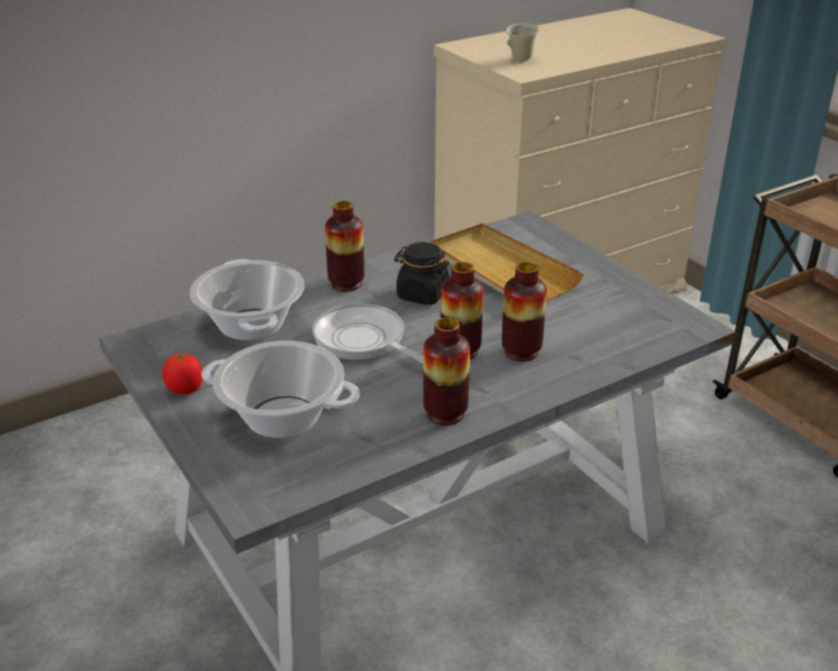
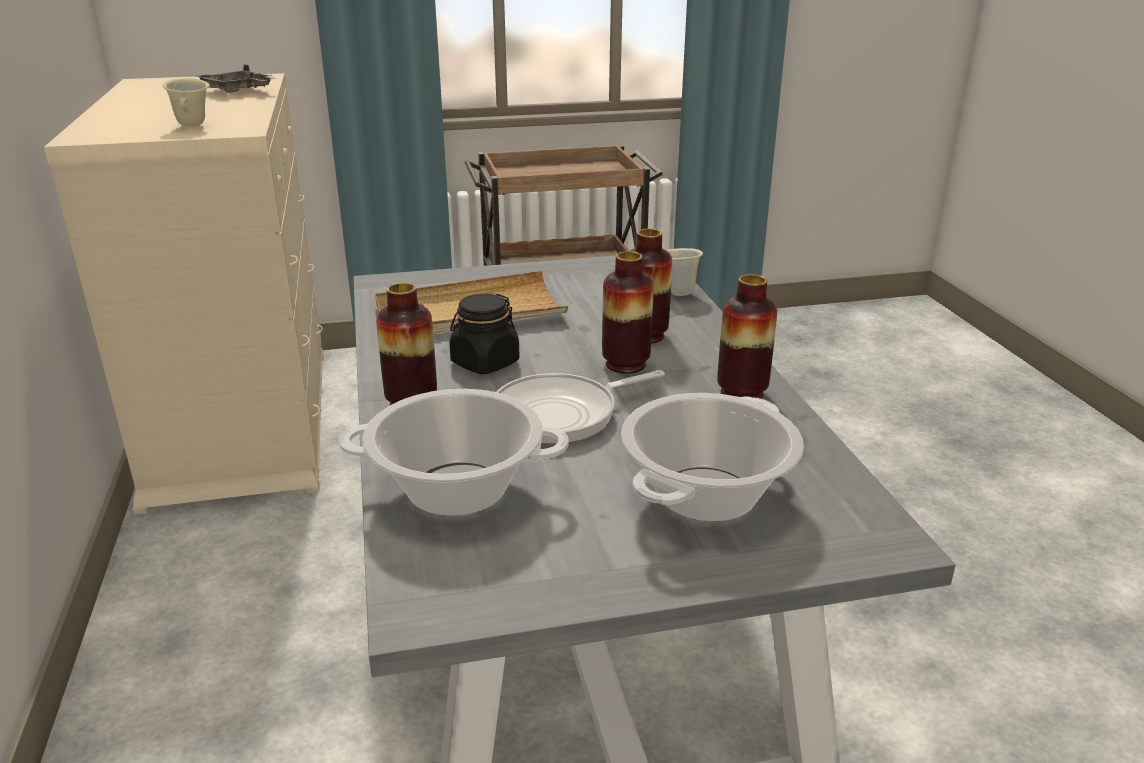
camera: 70 degrees left, 5 degrees down
tomato [162,352,203,394] -> none
none -> grey tray [194,65,276,93]
none -> beige mug [666,248,703,296]

